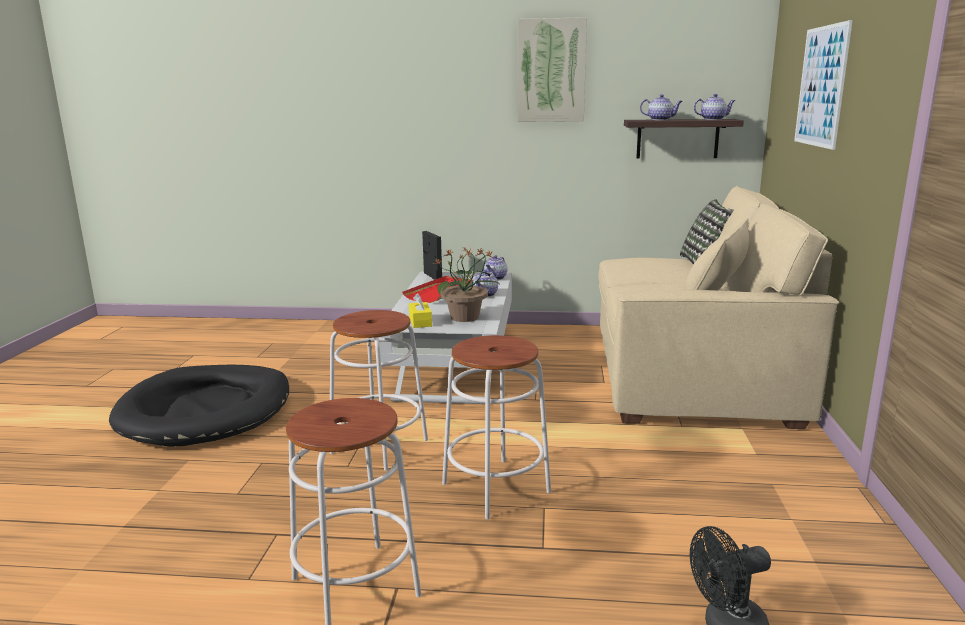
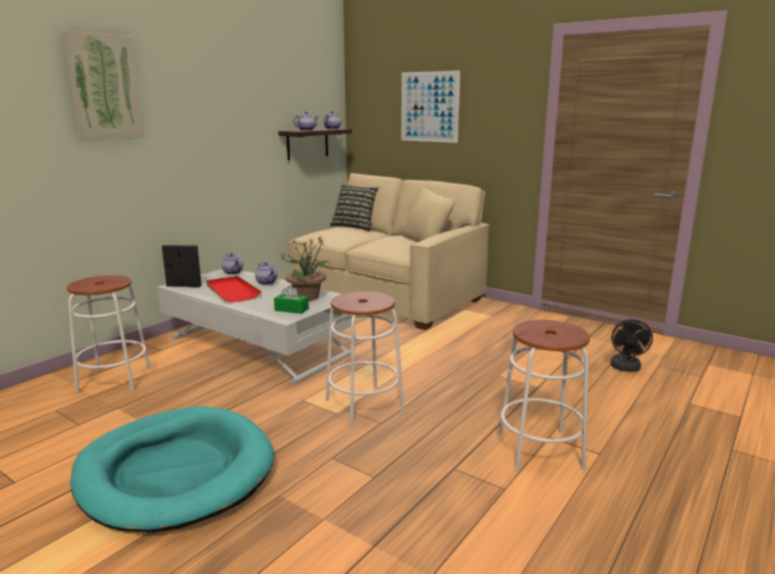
camera: 60 degrees left, 0 degrees up
black dog bed [109,364,289,447] -> turquoise dog bed [70,406,274,532]
yellow tissue box [409,293,432,328] -> green tissue box [274,285,309,314]
white stool [442,335,551,519] -> white stool moved to [67,275,150,393]
picture [518,17,587,122] -> picture moved to [61,31,145,141]

